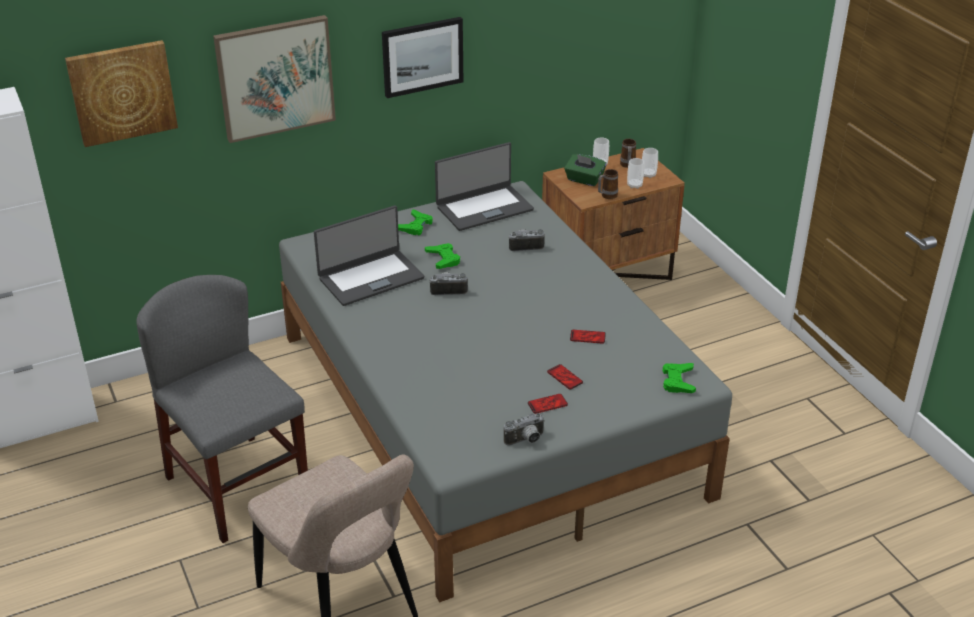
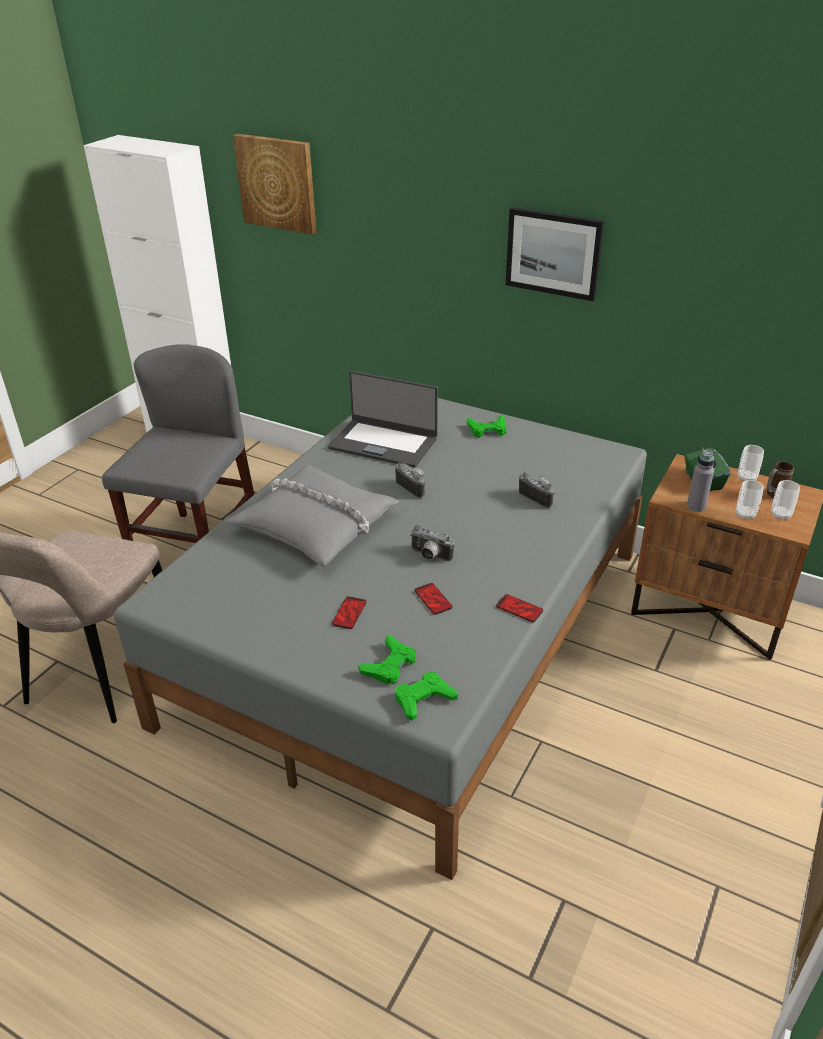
camera: 55 degrees right, 0 degrees up
picture [213,15,336,143] -> none
green game controller [425,243,460,269] -> green game controller moved to [358,635,416,685]
laptop [435,142,534,231] -> none
camera [504,413,545,445] -> camera moved to [410,525,454,561]
phone [528,394,568,414] -> phone moved to [496,594,543,622]
mug [598,169,618,199] -> grey bottle [687,449,714,512]
none -> grey pillow [227,465,399,566]

